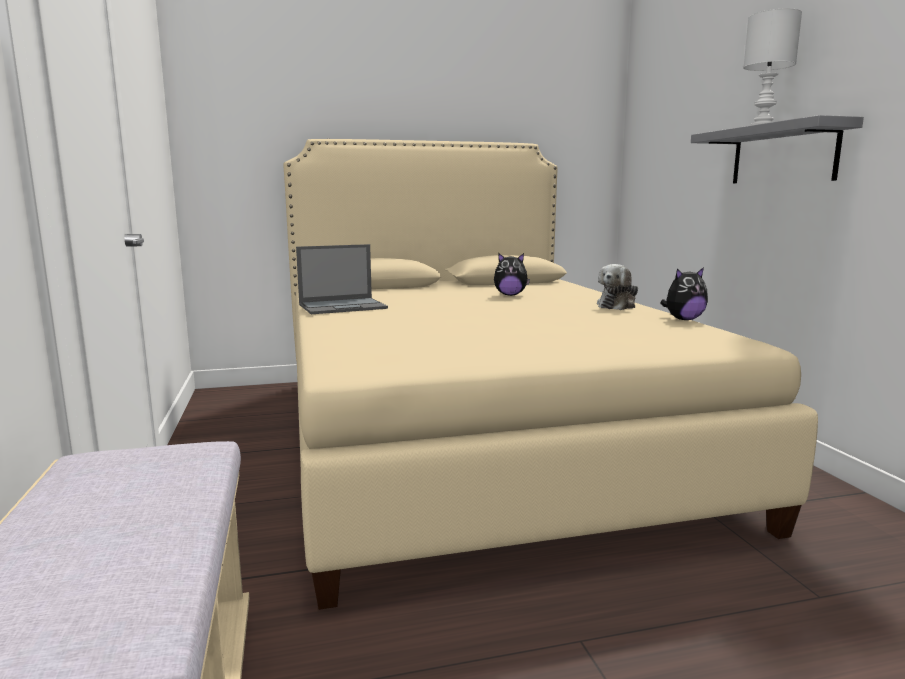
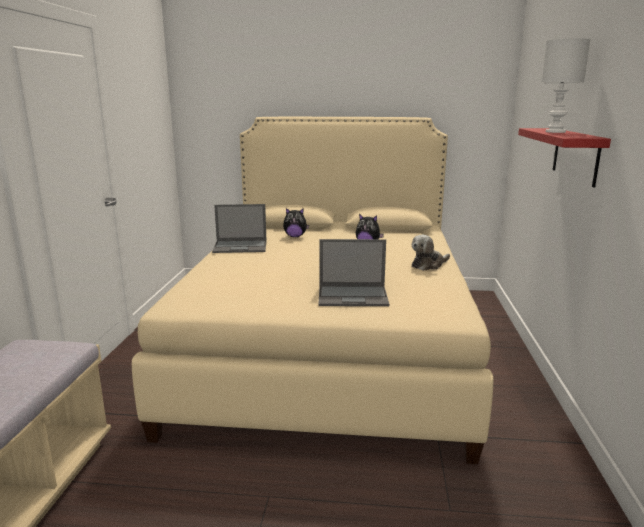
camera: 20 degrees right, 5 degrees up
plush toy [660,267,708,320] -> plush toy moved to [283,208,309,237]
grey shelf [691,115,864,183] -> red shelf [518,128,611,187]
none -> laptop [319,239,389,306]

